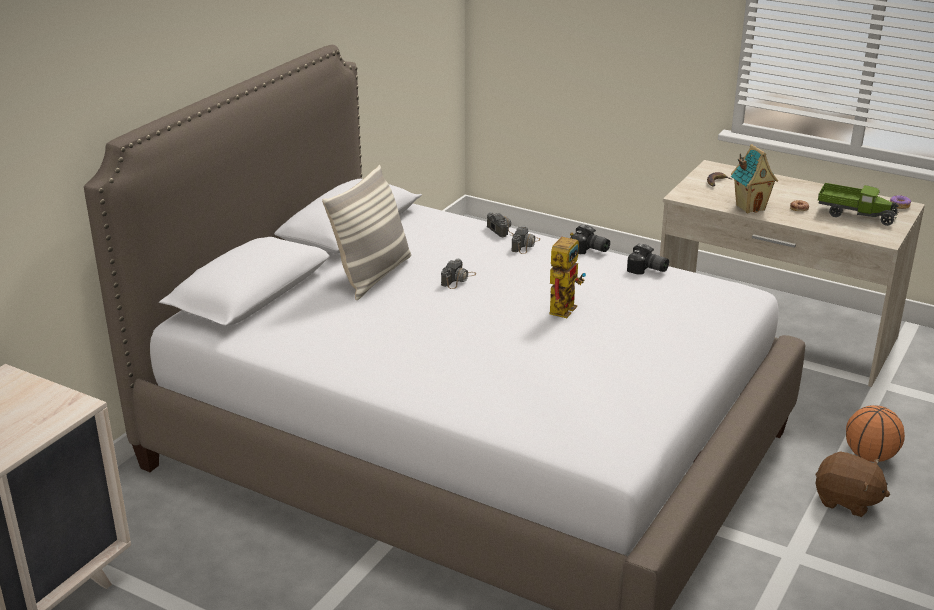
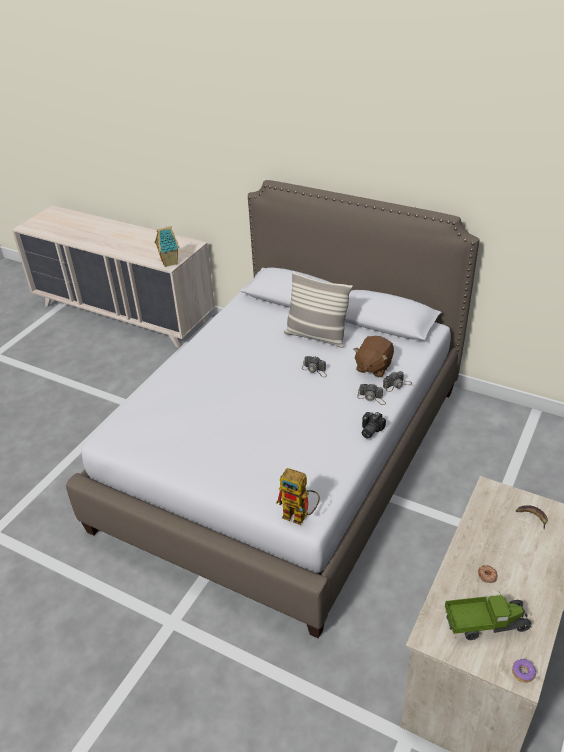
camera: 90 degrees right, 10 degrees up
toy robot [550,232,586,318] -> toy robot moved to [276,468,320,525]
camera [627,244,669,275] -> none
toy house [731,144,778,214] -> toy house moved to [155,226,179,267]
brown plush toy [815,451,890,517] -> brown plush toy moved to [353,336,394,377]
toy truck [818,183,899,226] -> toy truck turned 120 degrees counterclockwise [445,591,531,640]
basketball [846,405,905,462] -> none

